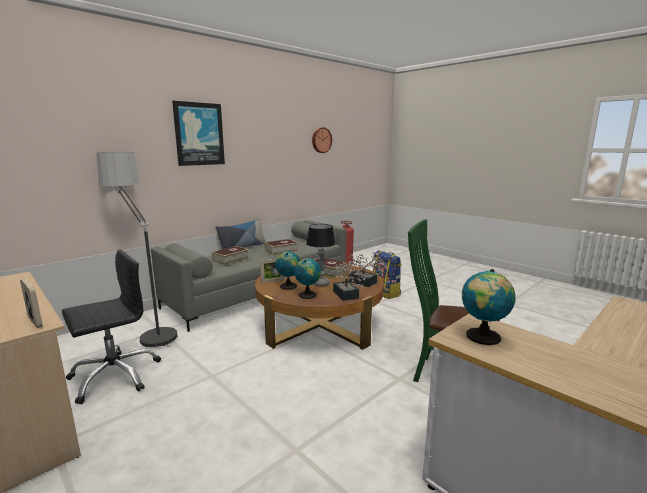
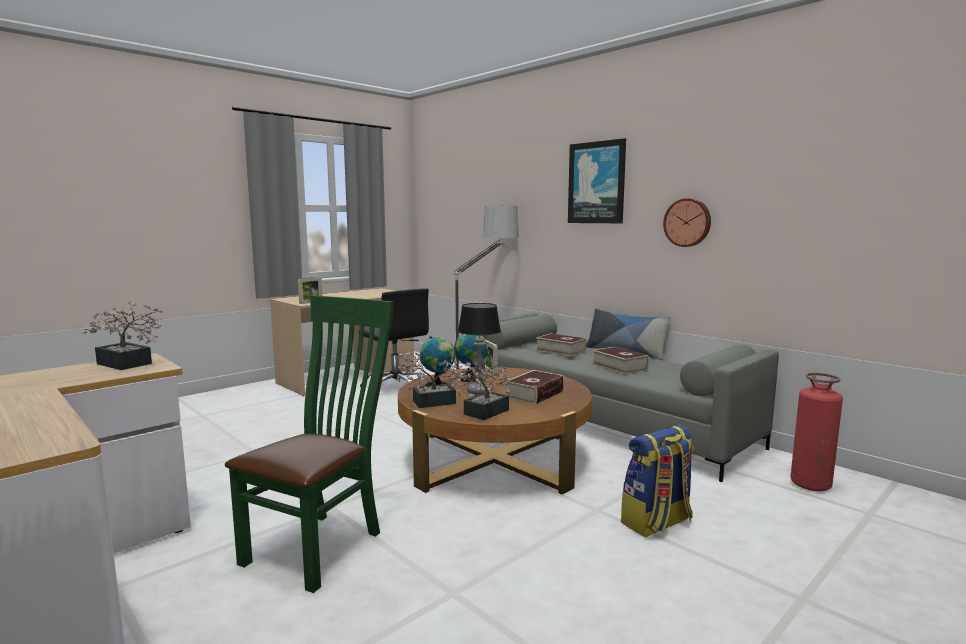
camera: 90 degrees right, 5 degrees down
wall clock [312,127,332,153] -> wall clock moved to [663,198,711,247]
globe [462,269,516,345] -> potted plant [83,302,163,370]

